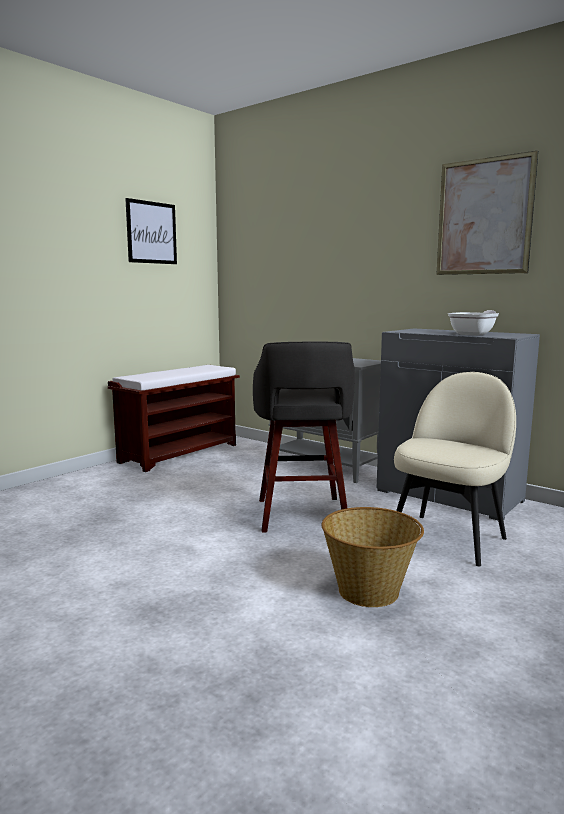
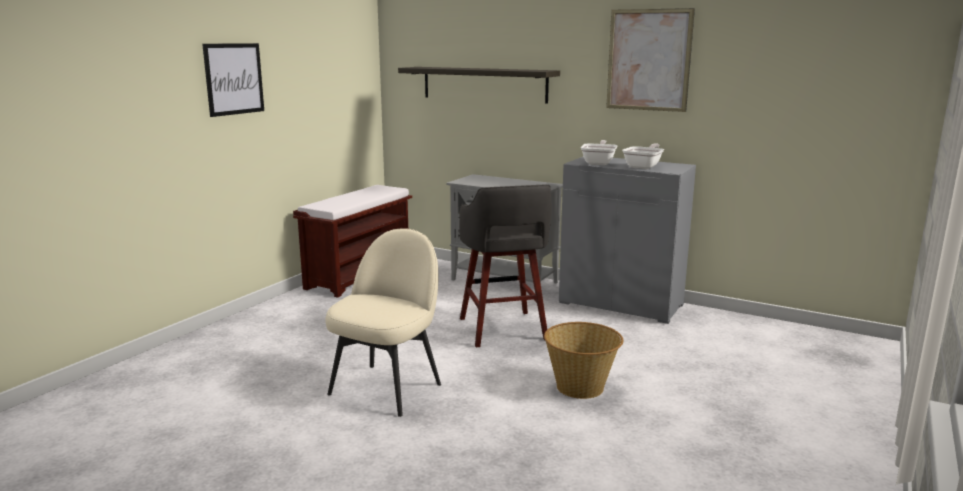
camera: 10 degrees left, 5 degrees up
picture [125,198,177,264] -> picture moved to [202,43,264,117]
beige chair [394,372,516,566] -> beige chair moved to [325,228,441,417]
none -> shelf [398,67,560,104]
none -> frying pan [581,140,617,165]

